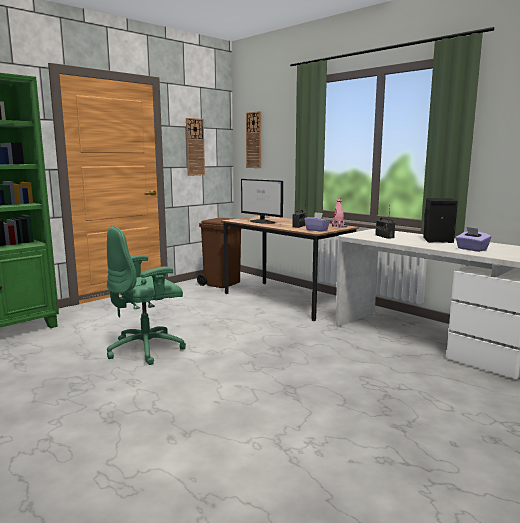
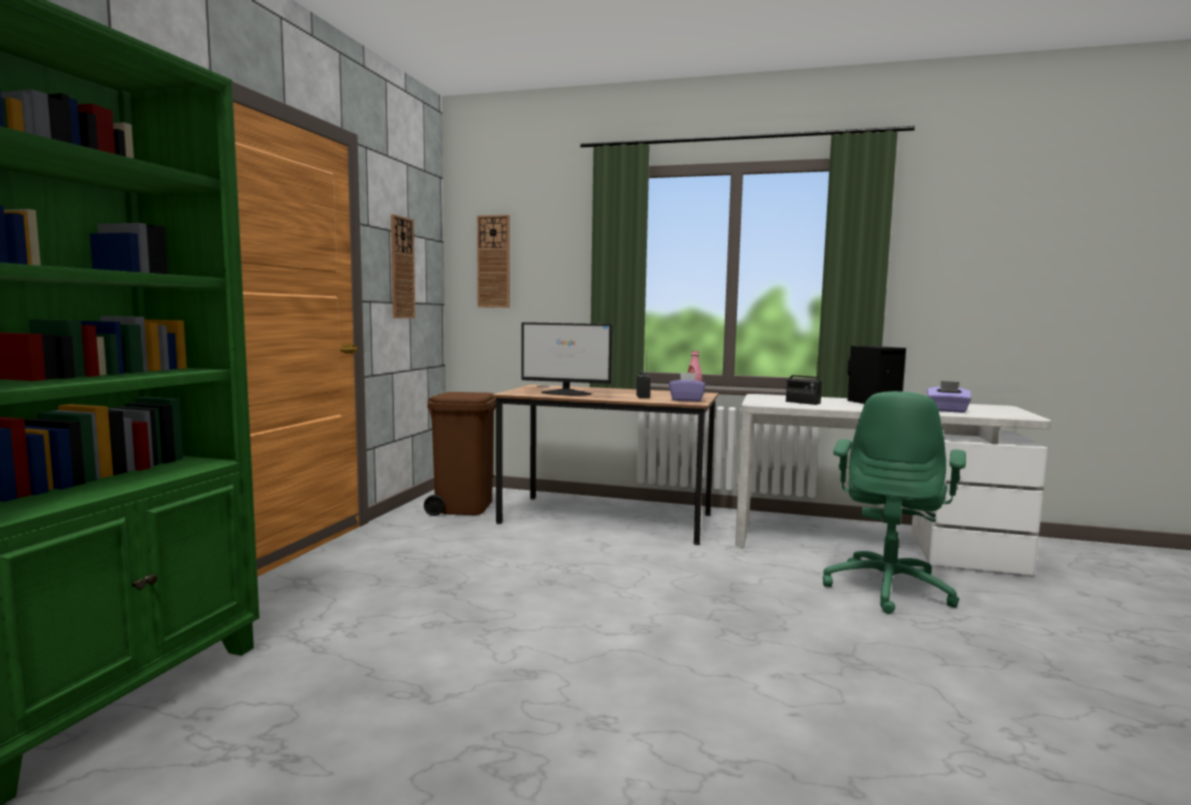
camera: 30 degrees left, 5 degrees down
green office chair [107,226,186,365] -> green office chair moved to [823,391,966,614]

